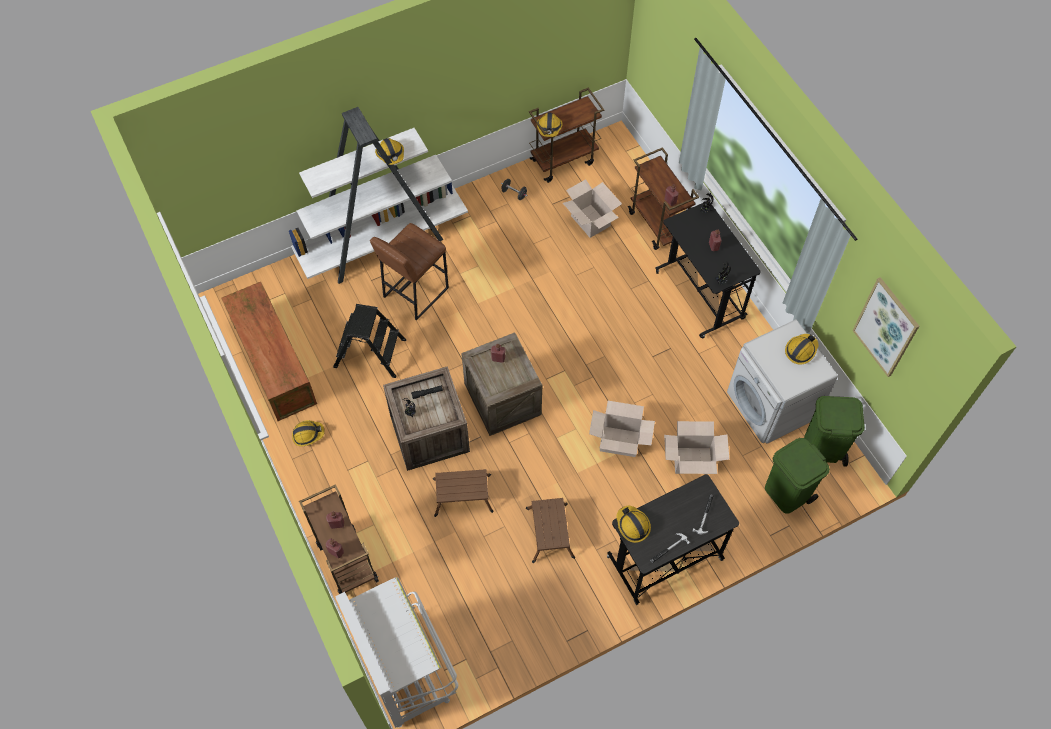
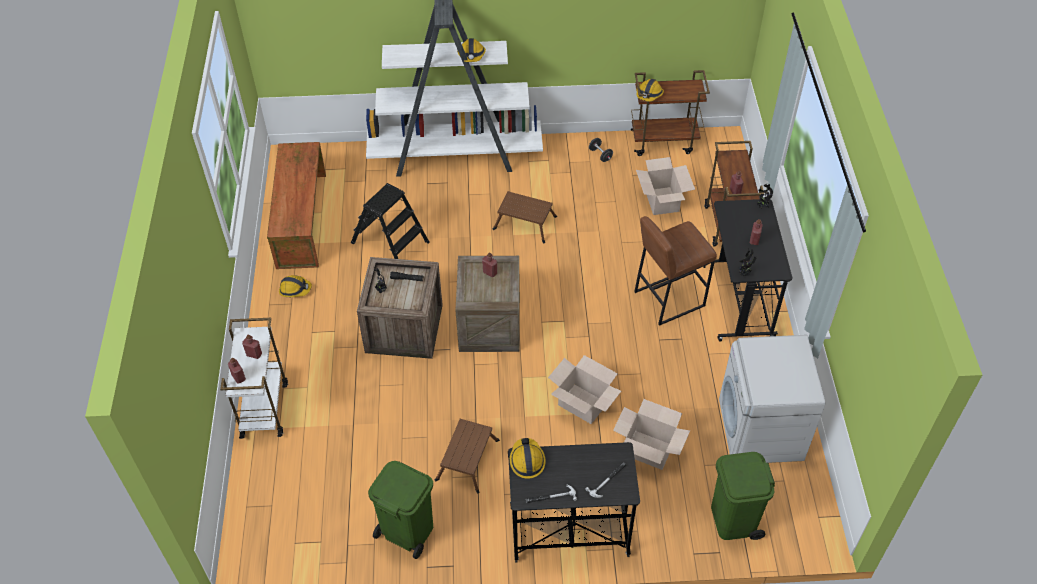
camera: 25 degrees right, 10 degrees down
brown cart [299,484,379,594] -> white cart [220,318,288,439]
white shoe rack [335,577,458,728] -> none
brown stool [370,223,449,321] -> brown stool moved to [634,216,717,326]
brown step ladder [433,469,494,517] -> brown step ladder moved to [493,191,557,244]
hard hat [785,334,819,364] -> none
green trash can [804,396,865,467] -> green trash can moved to [368,461,433,559]
picture [852,277,919,377] -> none

